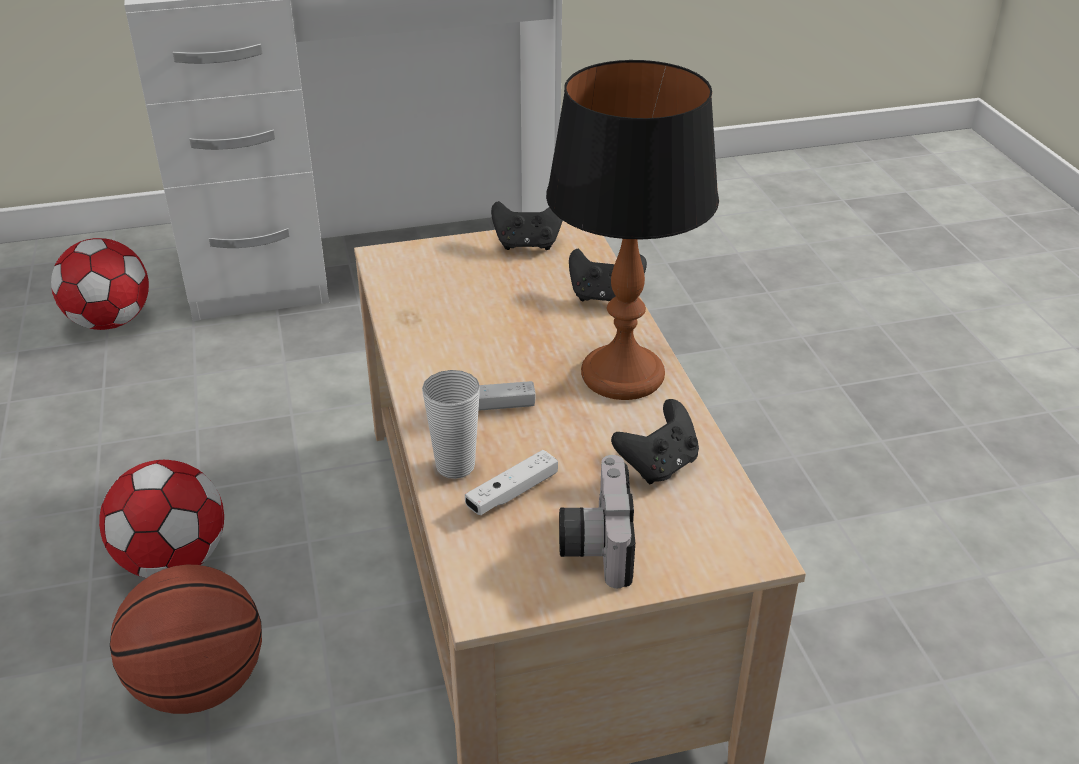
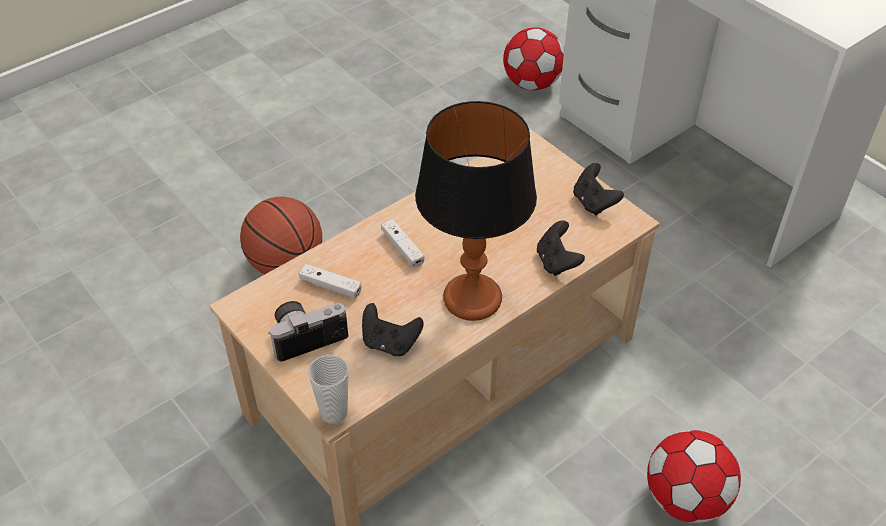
camera: 65 degrees right, 10 degrees up
football [99,460,224,578] -> football moved to [647,430,741,523]
cup [422,370,480,479] -> cup moved to [308,355,349,424]

